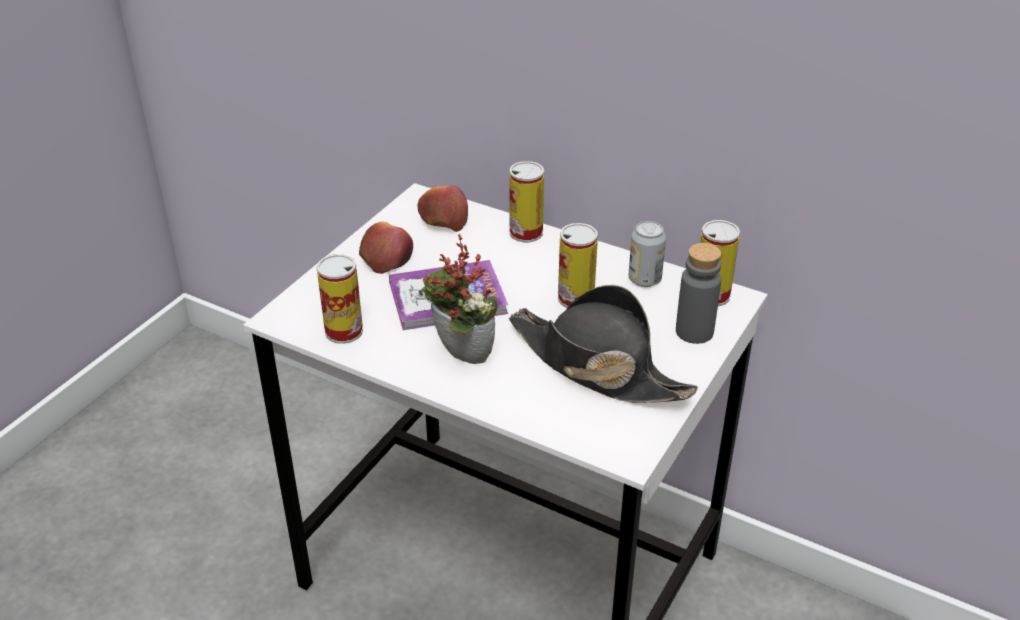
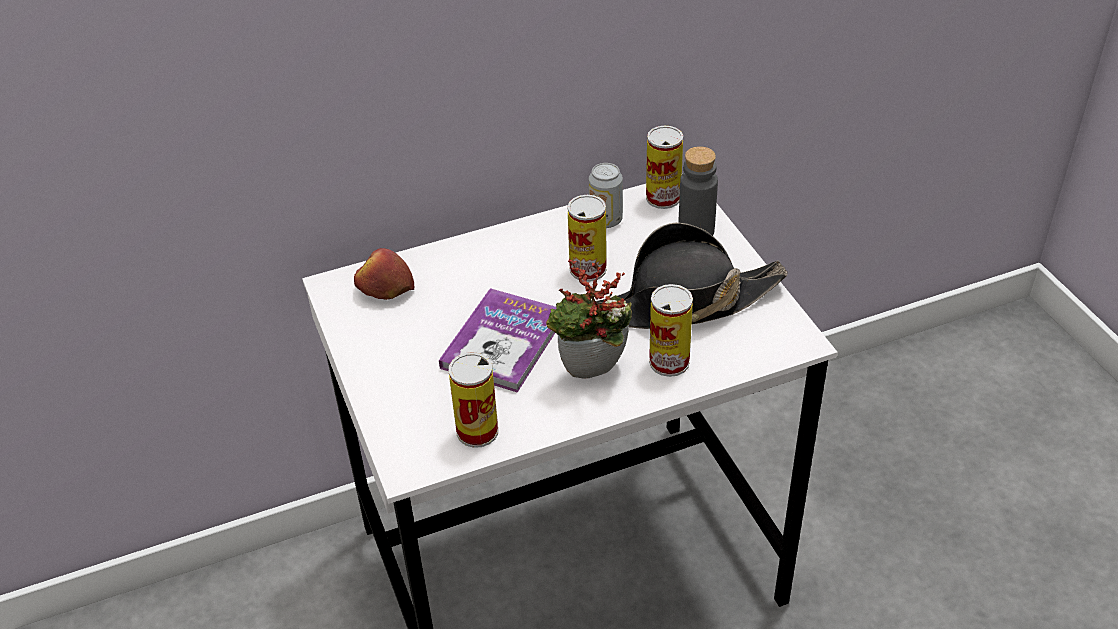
camera: 50 degrees left, 5 degrees up
apple [359,222,413,274] -> none
can [510,161,544,242] -> can moved to [649,284,693,377]

